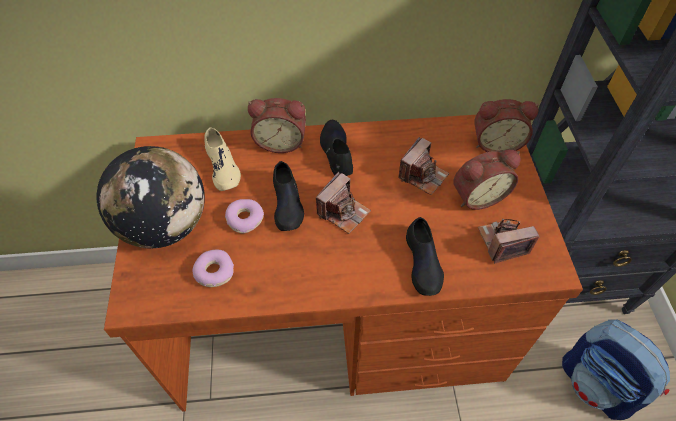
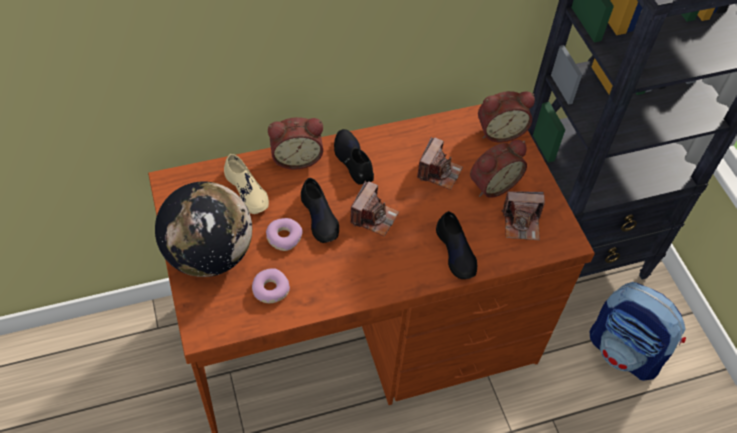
camera: 15 degrees left, 0 degrees up
camera [478,219,540,264] -> camera turned 150 degrees counterclockwise [501,191,545,240]

